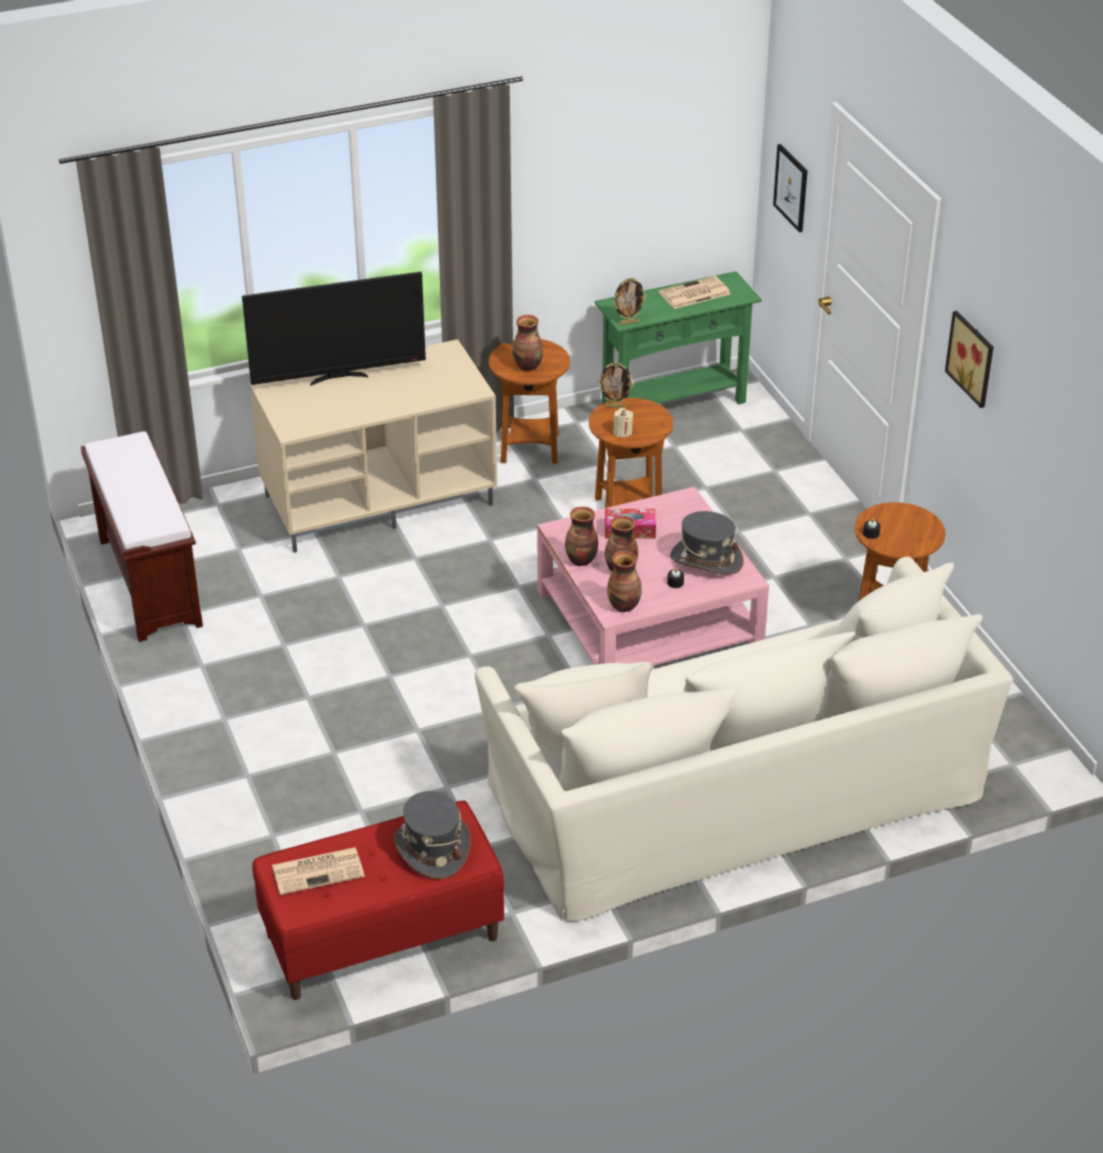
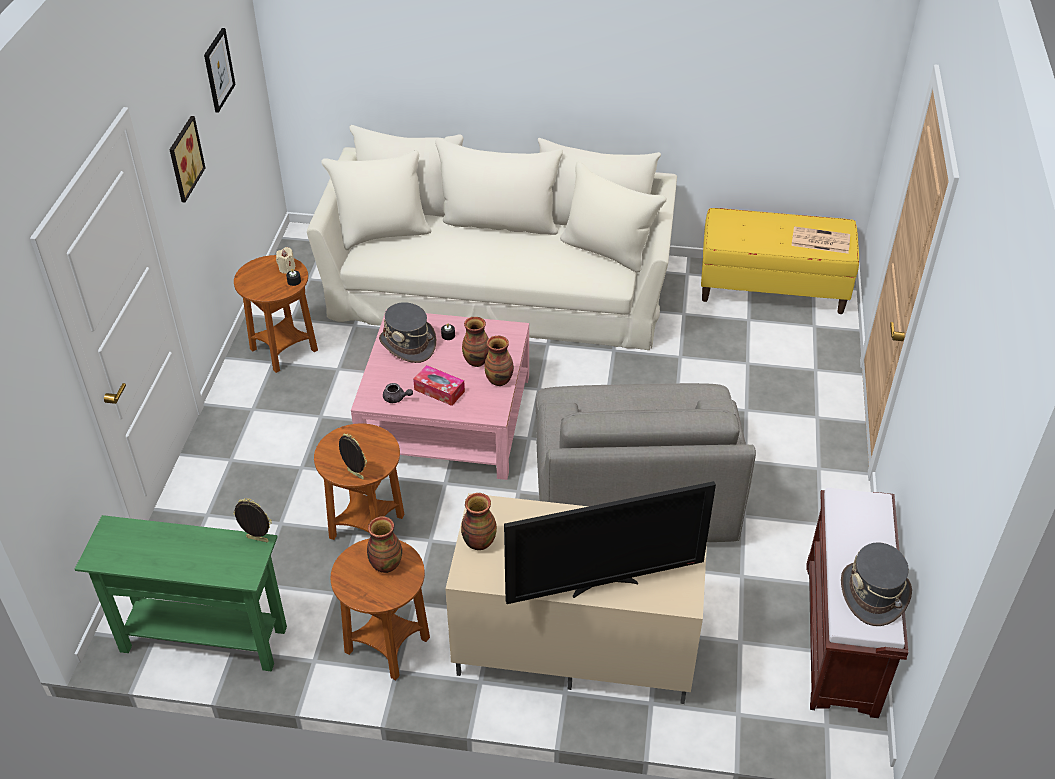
camera: 150 degrees left, 5 degrees up
television [242,272,426,386] -> television turned 150 degrees clockwise [504,481,716,604]
red bench [252,801,504,1000] -> yellow bench [701,208,859,314]
grey hat [394,791,471,879] -> grey hat moved to [841,542,912,626]
vase [607,551,642,612] -> vase moved to [461,493,497,550]
beige candle [613,408,633,438] -> beige candle moved to [276,247,295,274]
newspaper [659,276,730,309] -> none
picture [773,144,807,233] -> picture moved to [204,28,236,113]
none -> grey teapot [383,383,413,403]
none -> grey armchair [535,383,756,542]

